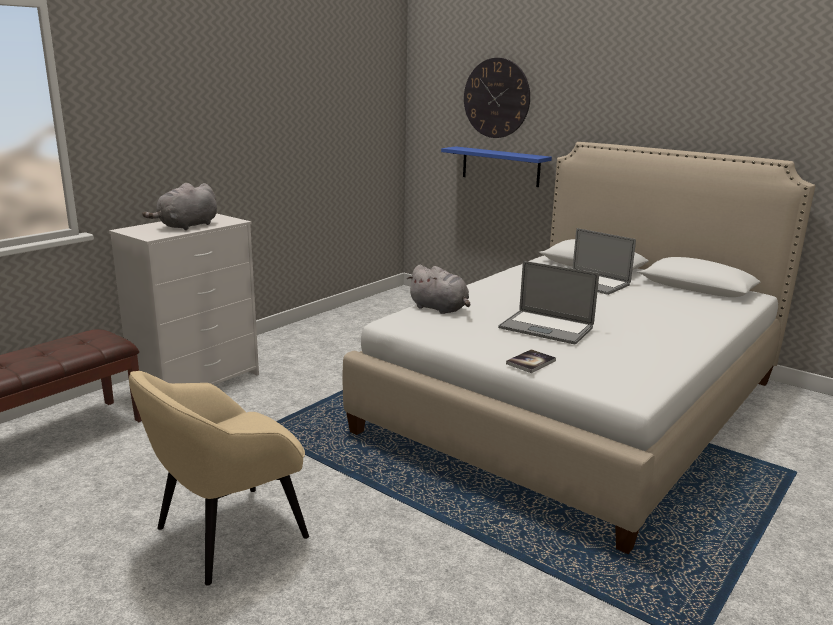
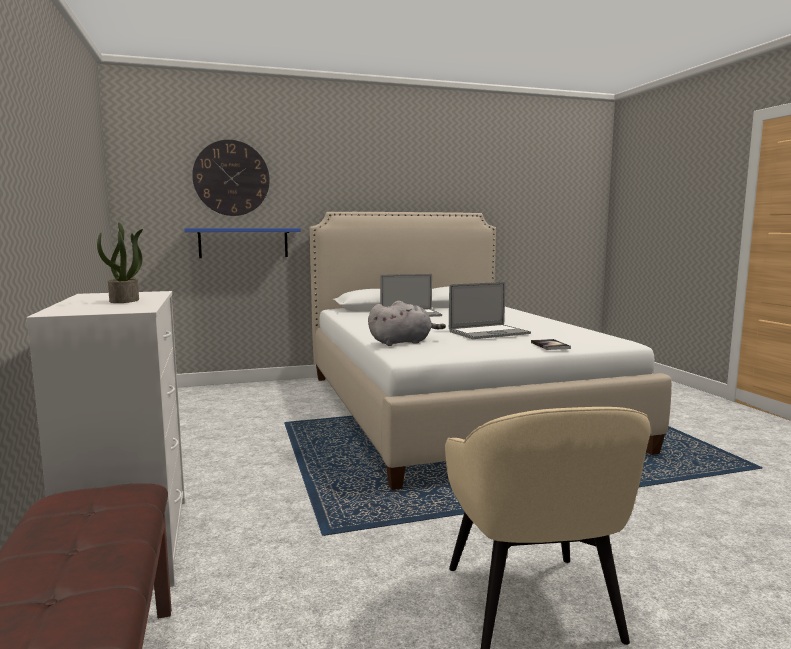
camera: 55 degrees left, 10 degrees down
grey plush toy [142,183,217,230] -> potted plant [97,222,143,303]

